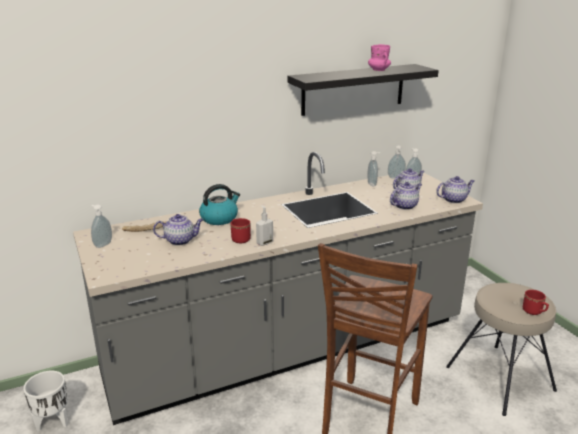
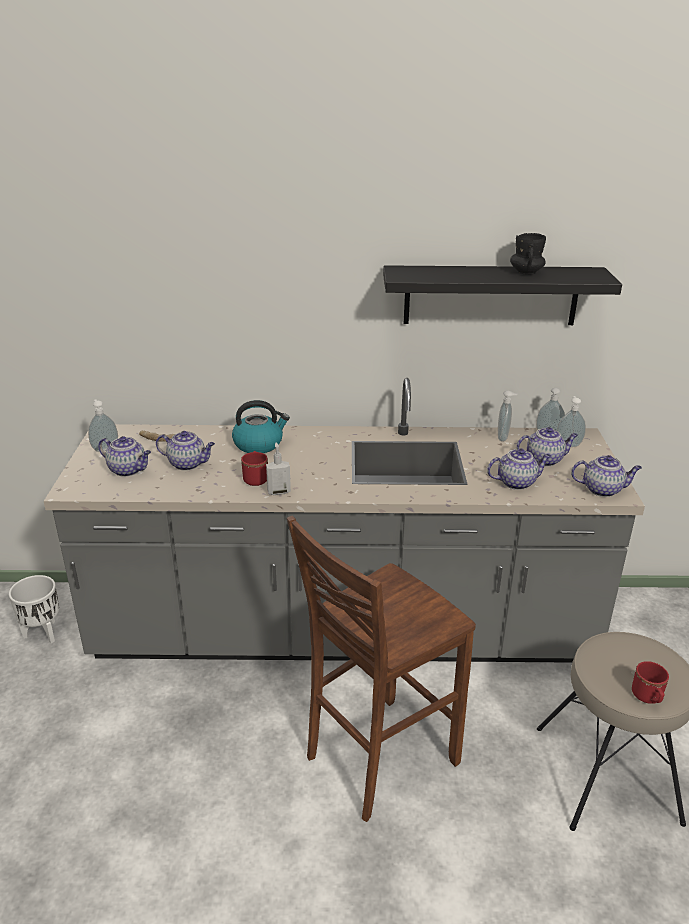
camera: 25 degrees right, 5 degrees up
pink mug [368,44,391,71] -> black mug [510,233,546,275]
none -> teapot [98,436,151,477]

